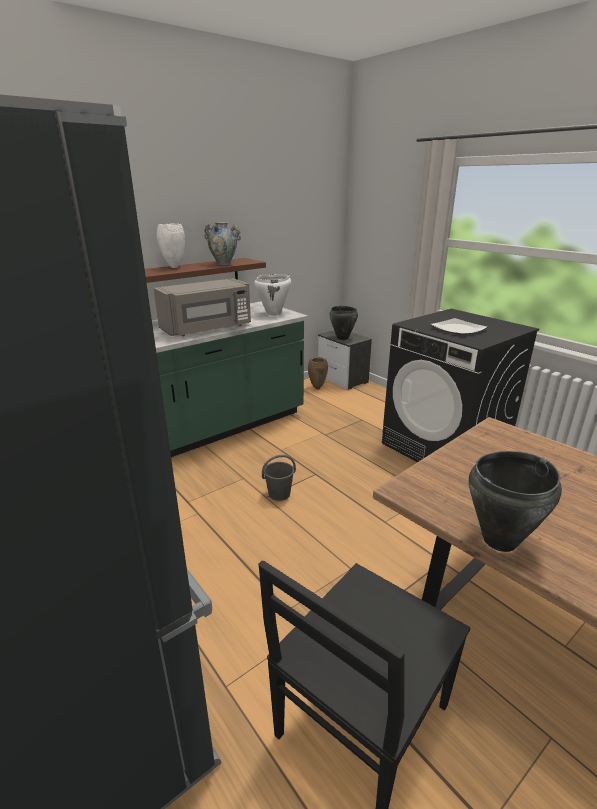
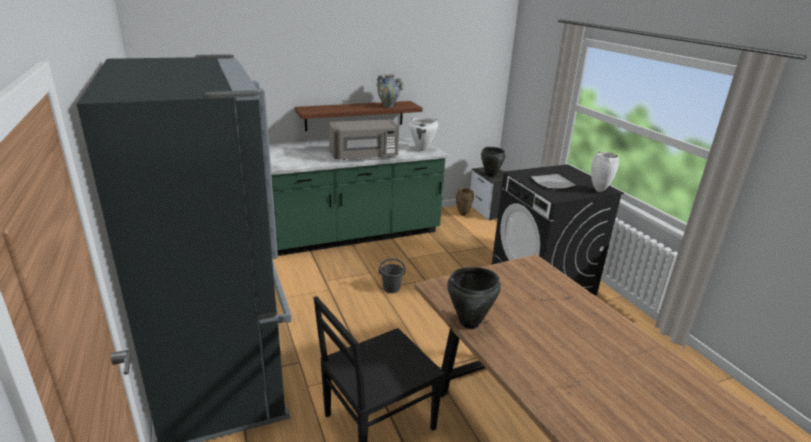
camera: 15 degrees right, 0 degrees up
white vase [157,223,185,268] -> white vase moved to [591,152,619,192]

